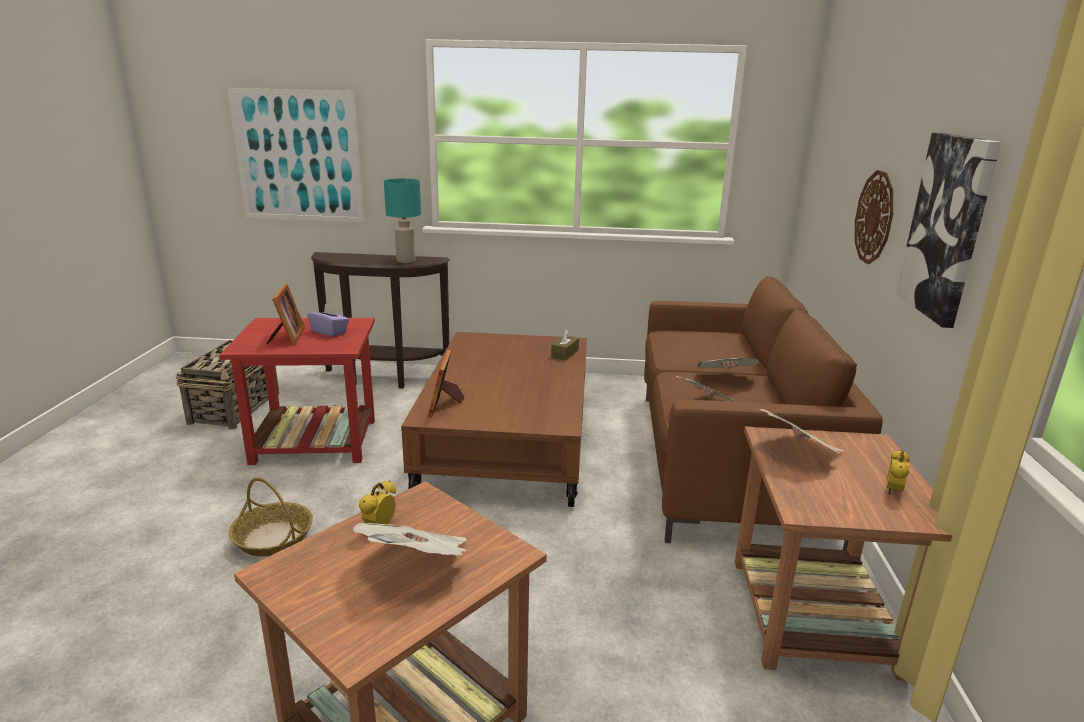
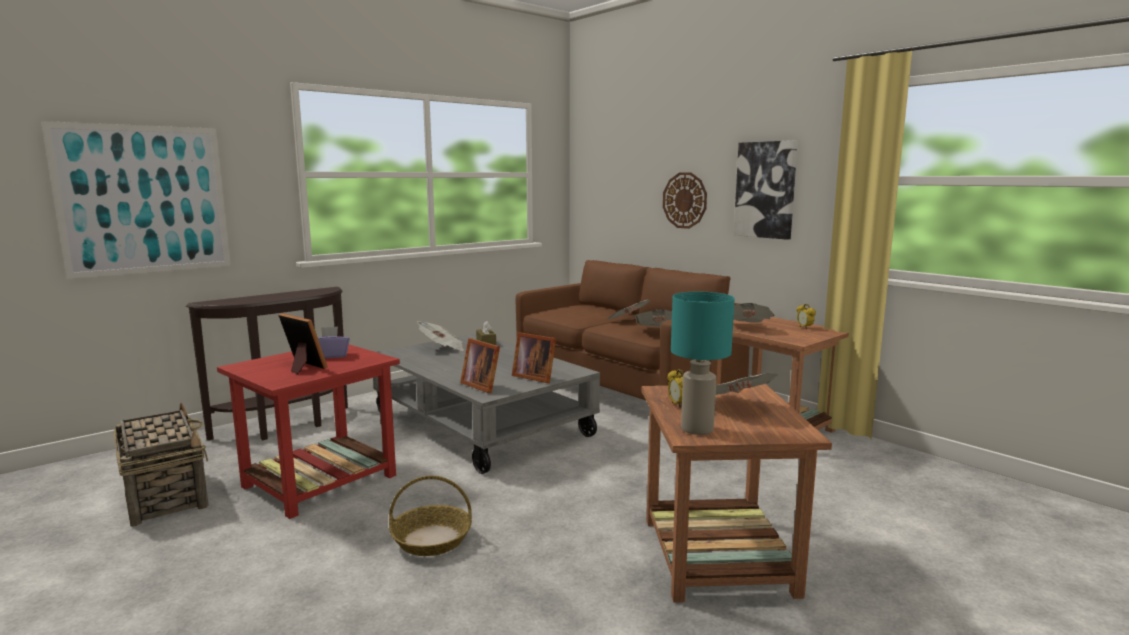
camera: 45 degrees left, 10 degrees down
turquoise table lamp [384,178,421,263] -> turquoise table lamp moved to [671,292,734,435]
brown coffee table [401,332,587,507] -> grey coffee table [373,334,600,474]
none -> newspaper [417,321,463,351]
none -> picture frame [512,332,556,383]

